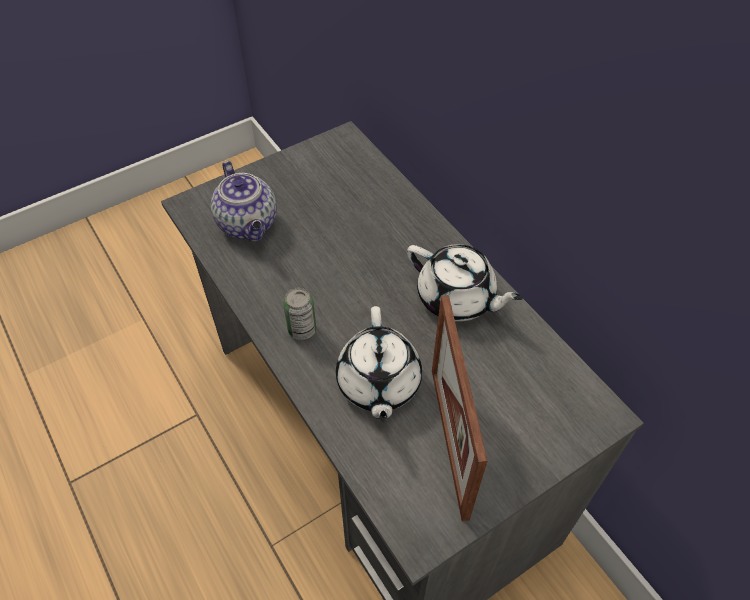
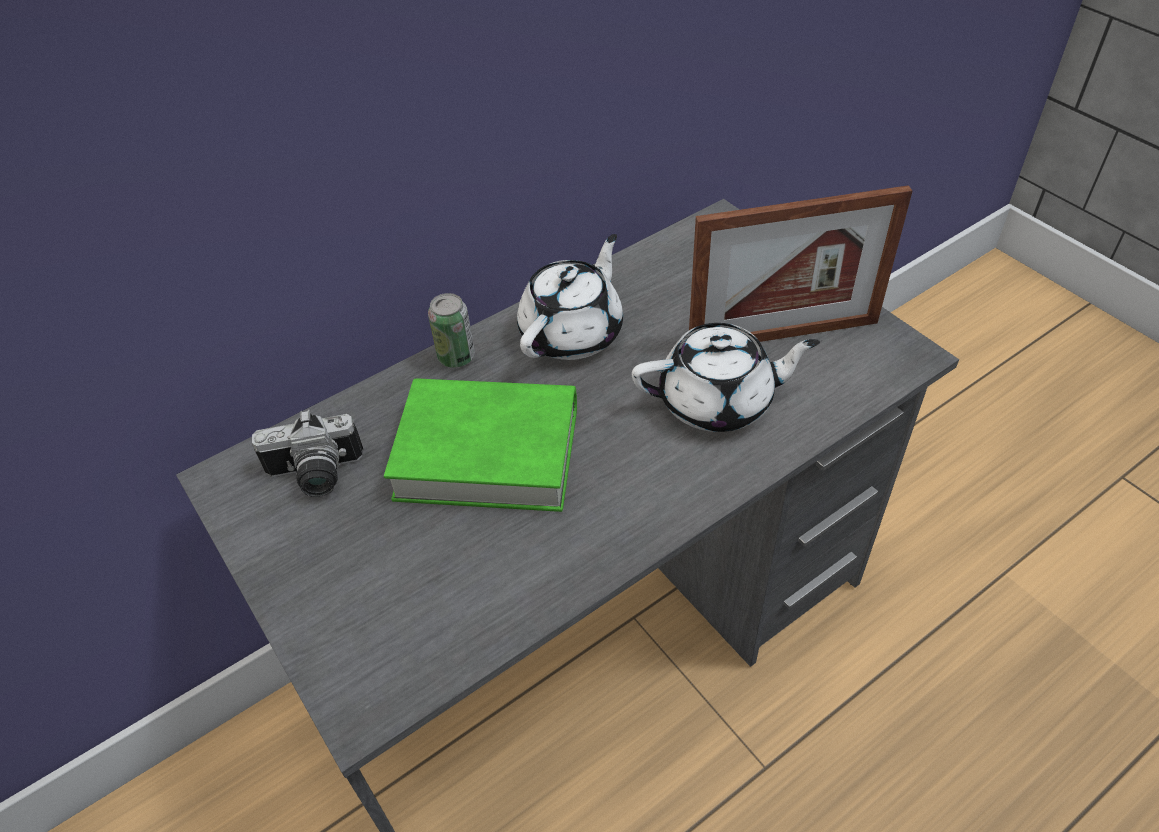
camera: 90 degrees left, 5 degrees down
teapot [211,161,277,242] -> none
can [283,288,316,340] -> can moved to [428,293,475,368]
none -> camera [252,409,364,497]
none -> green book [384,378,577,512]

